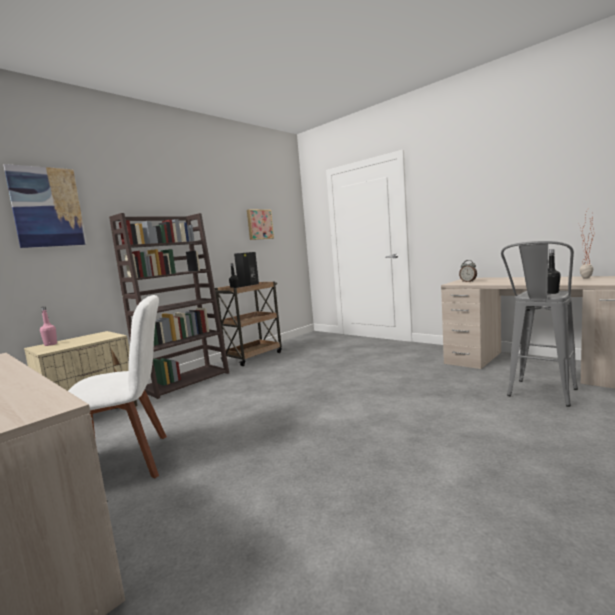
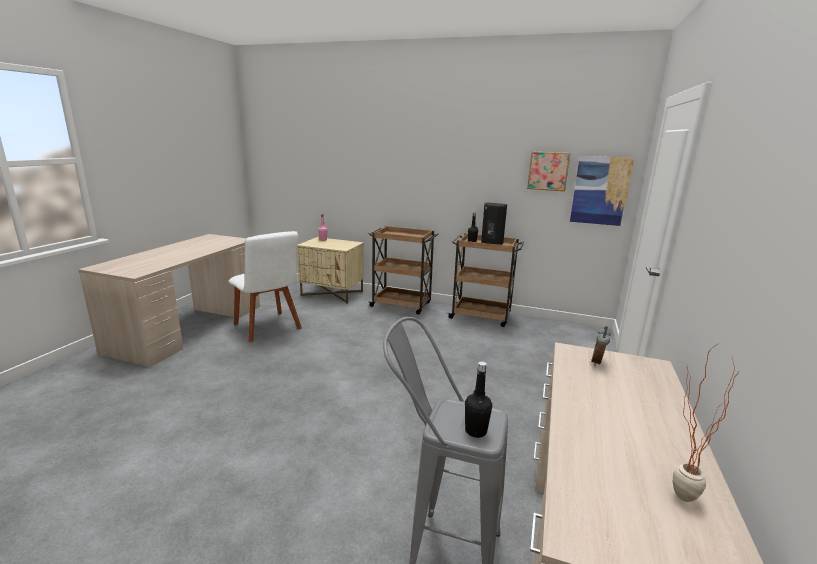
camera: 65 degrees right, 10 degrees up
picture [4,164,87,248] -> picture moved to [570,156,634,226]
brown bookcase [109,213,229,399] -> brown cart [368,226,439,315]

